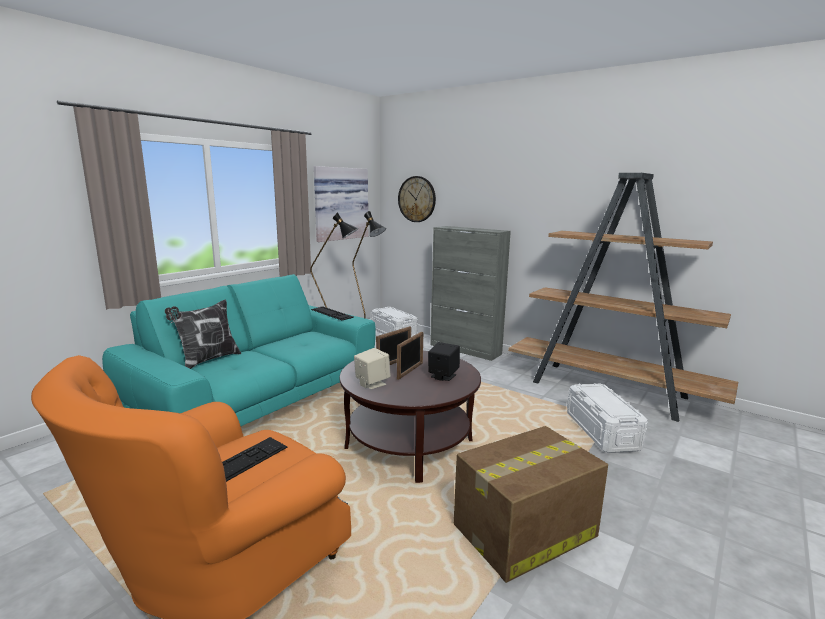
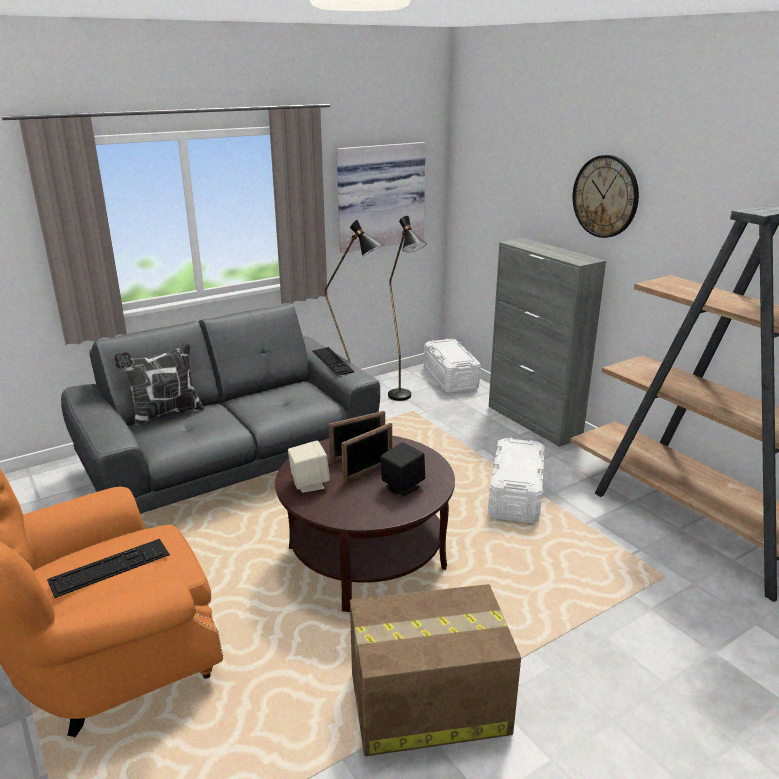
camera: 20 degrees right, 10 degrees up
turquoise sofa [102,274,376,426] -> grey sofa [61,304,380,514]
wall clock [398,176,436,222] -> wall clock moved to [573,155,639,238]
white storage box [567,383,648,453] -> white storage box moved to [488,438,545,524]

